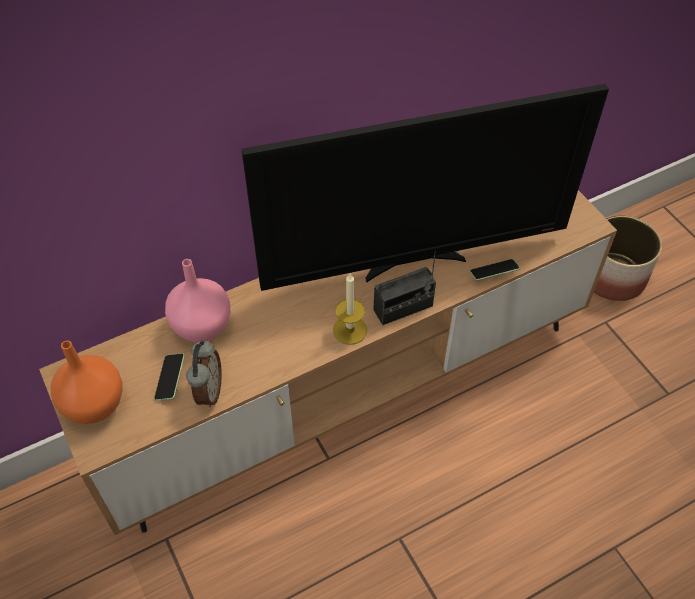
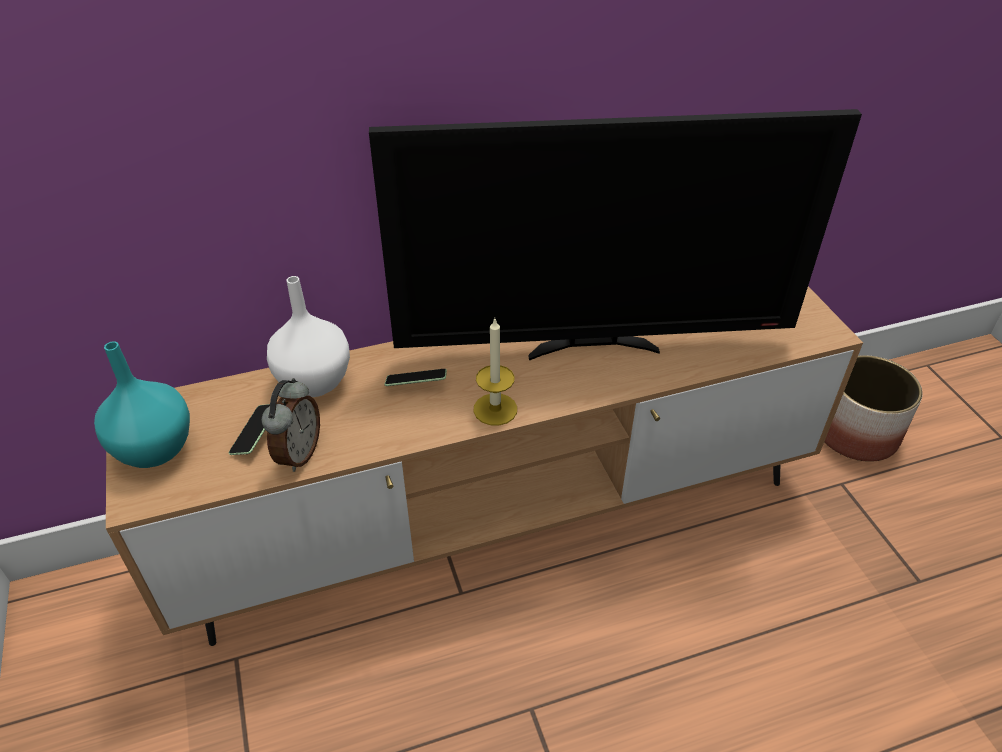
camera: 10 degrees right, 10 degrees down
orange vase [51,341,123,424] -> turquoise vase [94,341,190,468]
pink vase [165,259,231,342] -> white vase [267,276,350,397]
radio [373,251,436,325] -> none
phone [470,259,520,281] -> phone moved to [384,369,447,386]

